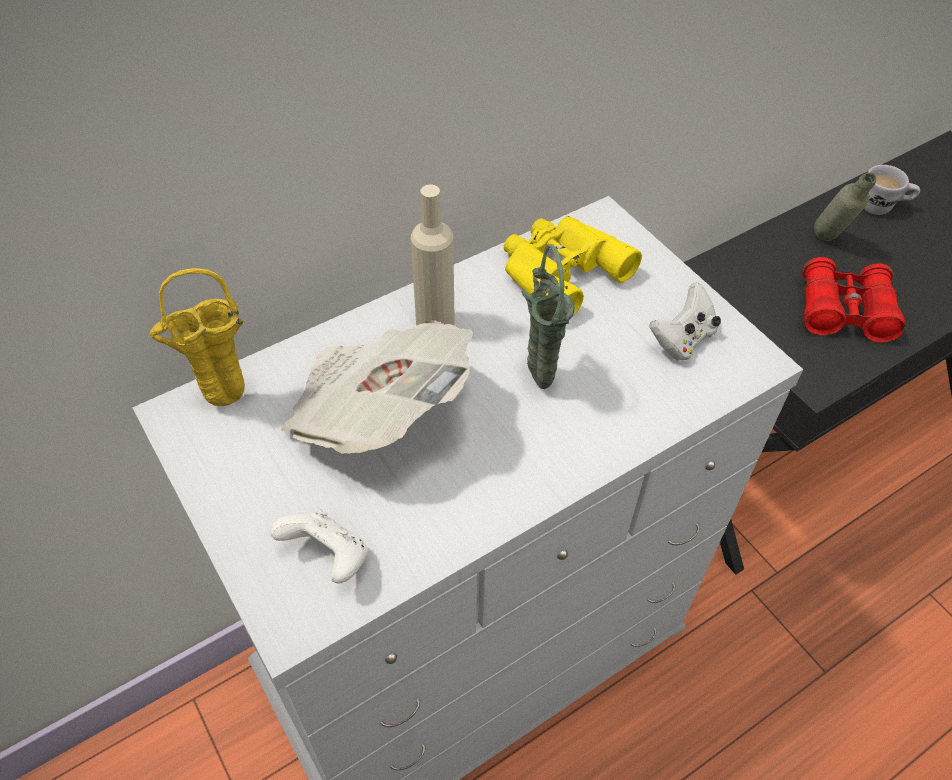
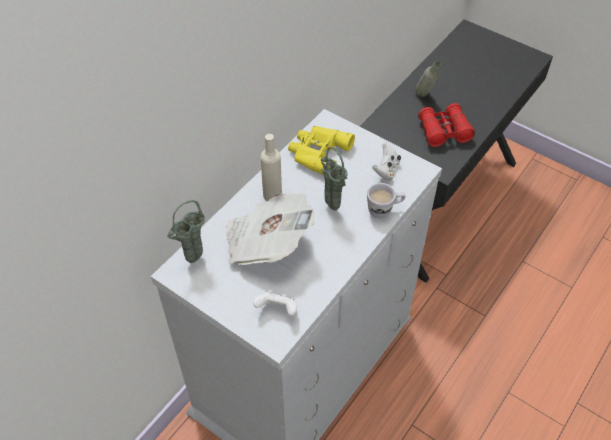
camera: 20 degrees left, 0 degrees up
yellow vase [149,268,245,406] -> green vase [167,200,205,263]
white mug [864,165,920,215] -> white mug moved to [367,183,406,218]

